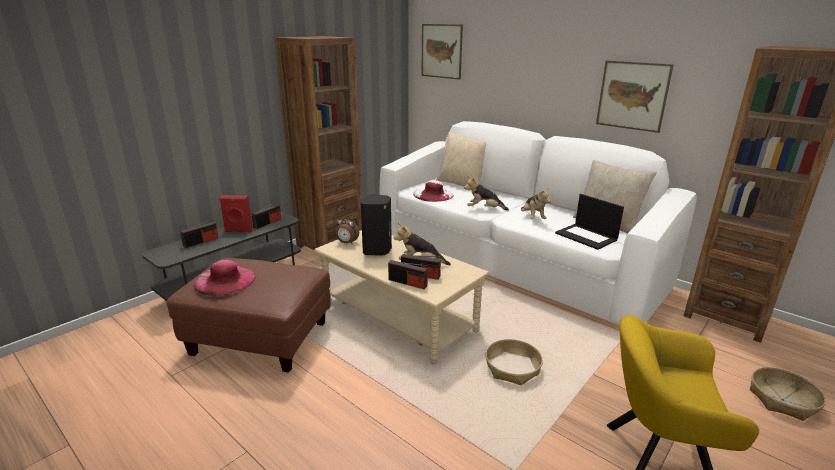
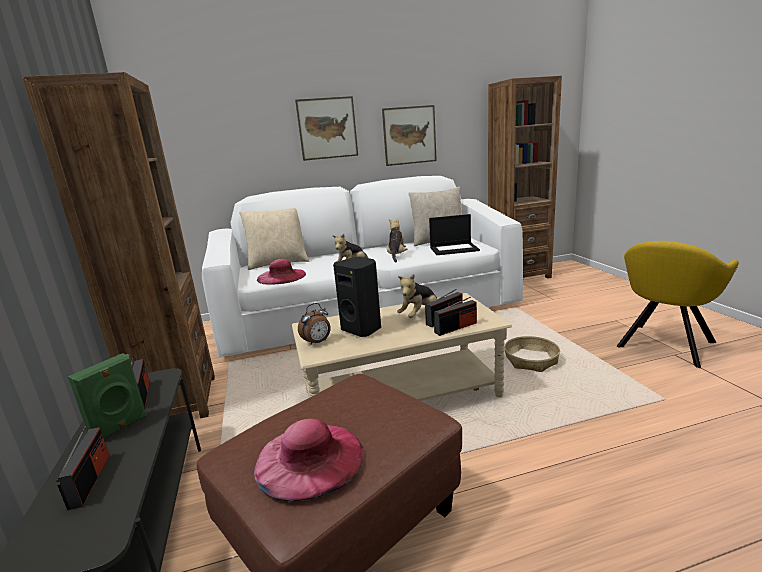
camera: 55 degrees left, 5 degrees down
red speaker [219,195,253,232] -> green speaker [68,353,147,439]
white hat [413,180,454,202] -> pink hat [257,259,306,285]
picture [421,24,463,80] -> picture moved to [295,96,358,161]
plush toy [521,188,551,219] -> plush toy turned 105 degrees counterclockwise [387,218,407,263]
basket [750,367,826,421] -> none

